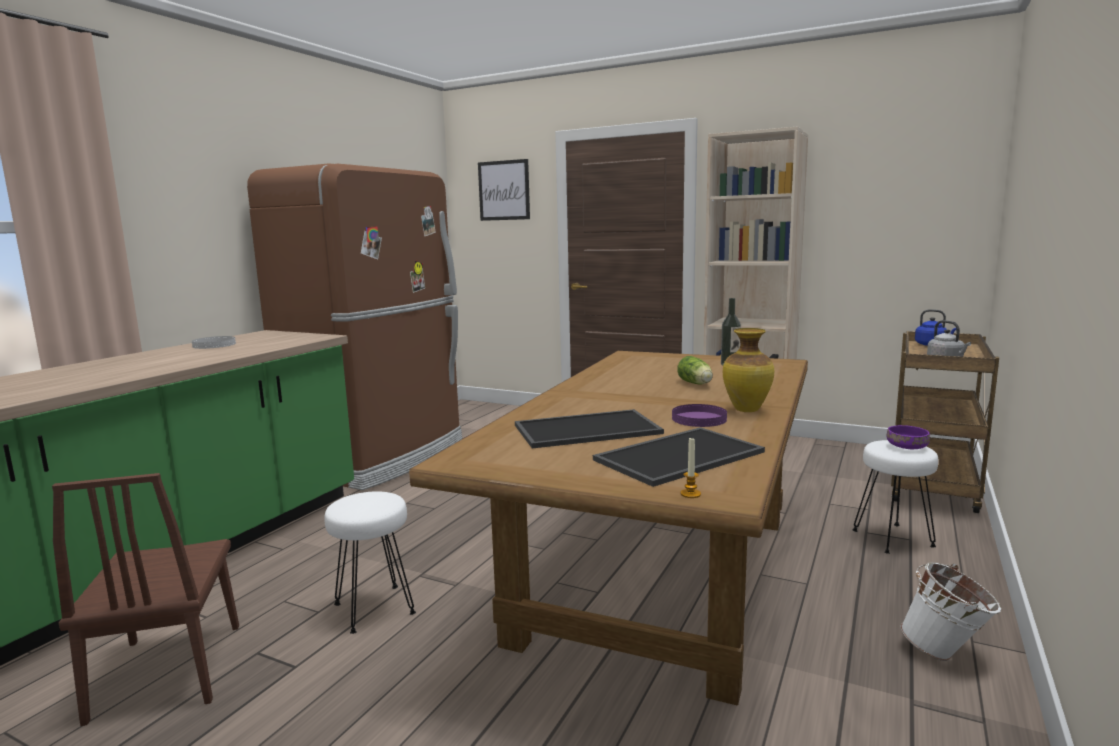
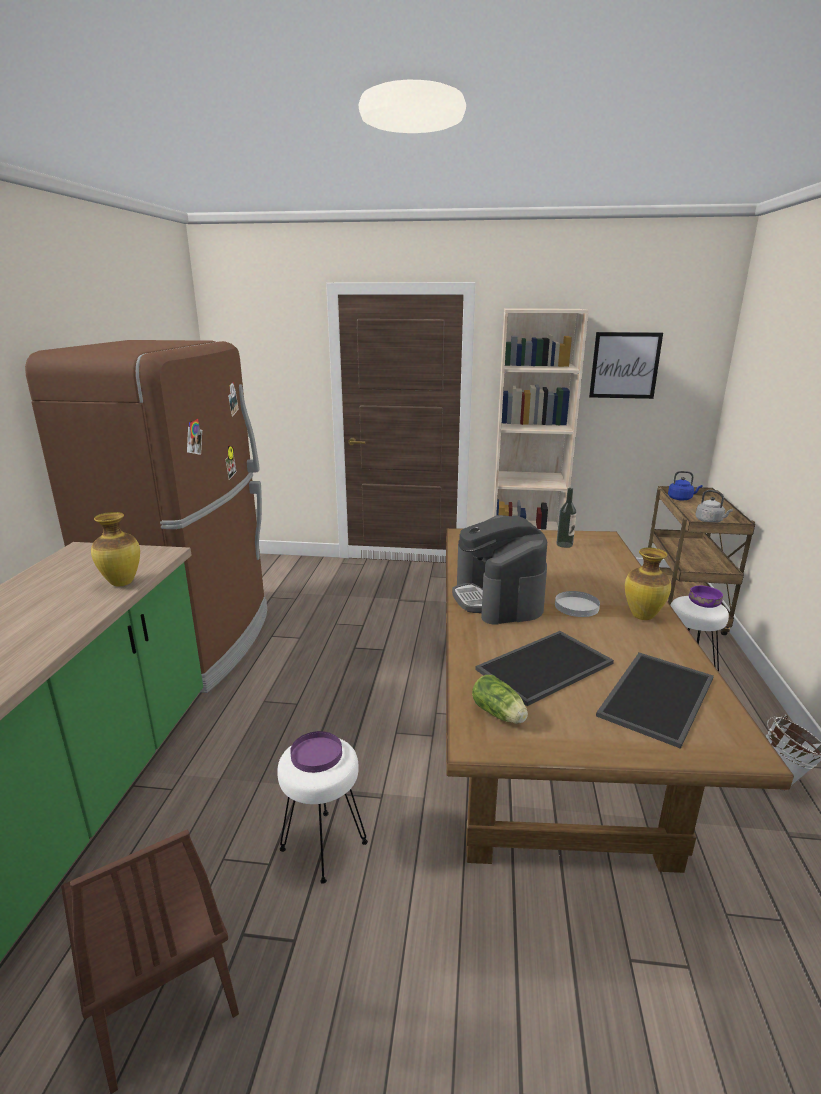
camera: 20 degrees left, 10 degrees up
white plate [192,336,236,349] -> white plate moved to [555,591,600,617]
picture [478,159,530,221] -> picture moved to [589,332,663,399]
purple plate [672,404,727,427] -> purple plate moved to [290,731,342,773]
lettuce [677,356,713,385] -> lettuce moved to [472,675,528,724]
candle [680,438,701,498] -> none
none -> vase [91,512,140,586]
none -> coffee machine [452,515,547,625]

